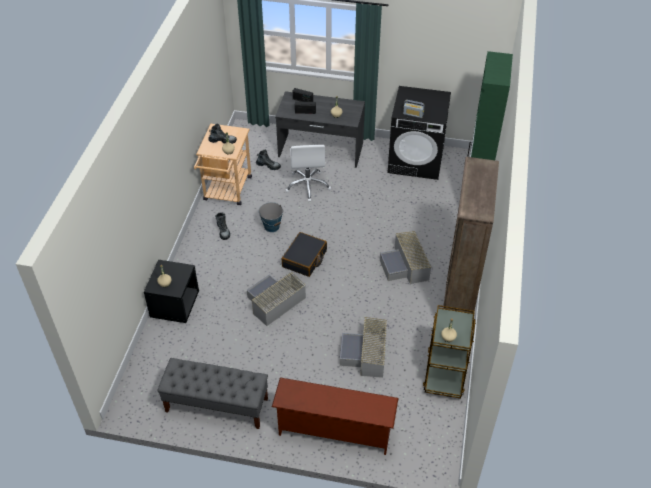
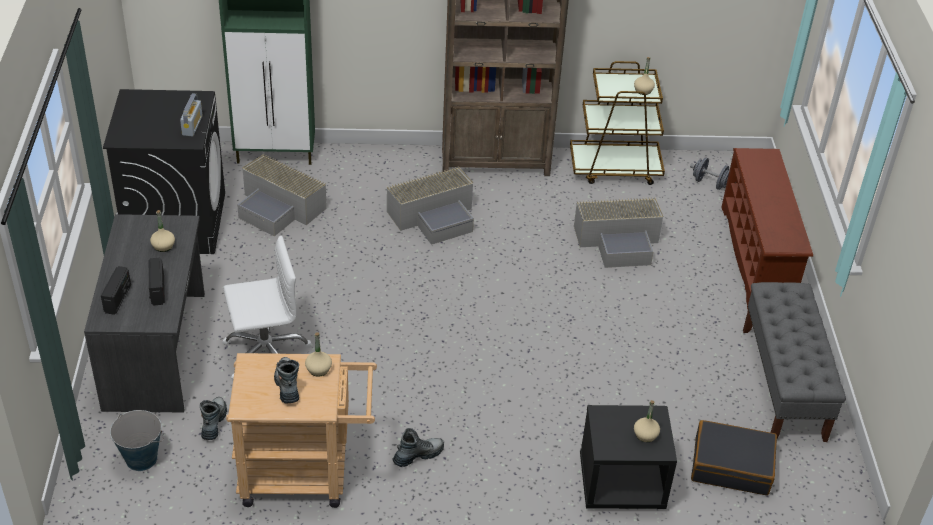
camera: 105 degrees left, 5 degrees down
grey storage box [247,272,306,326] -> grey storage box moved to [237,154,327,236]
bucket [259,202,284,232] -> bucket moved to [110,410,164,471]
black suitcase [282,232,327,277] -> black suitcase moved to [691,420,777,495]
none -> grey dumbbell [690,157,730,190]

